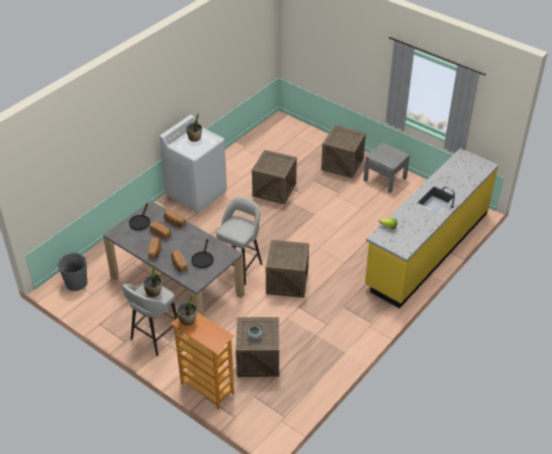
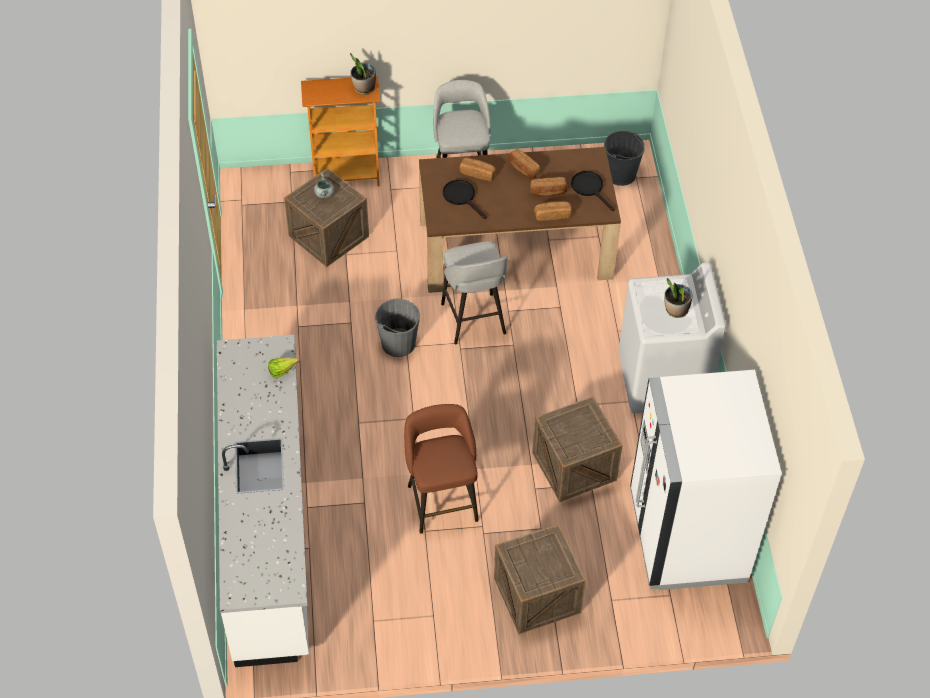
camera: 135 degrees right, 10 degrees up
grey dining table [103,200,245,316] -> brown dining table [419,147,621,293]
potted plant [143,264,162,298] -> none
crate [266,240,309,298] -> grey bucket [375,299,420,357]
grey nightstand [364,142,410,193] -> none
yellow counter [365,148,499,308] -> white counter [217,335,309,667]
none -> brown stool [404,404,479,534]
none -> white fridge [630,370,782,590]

